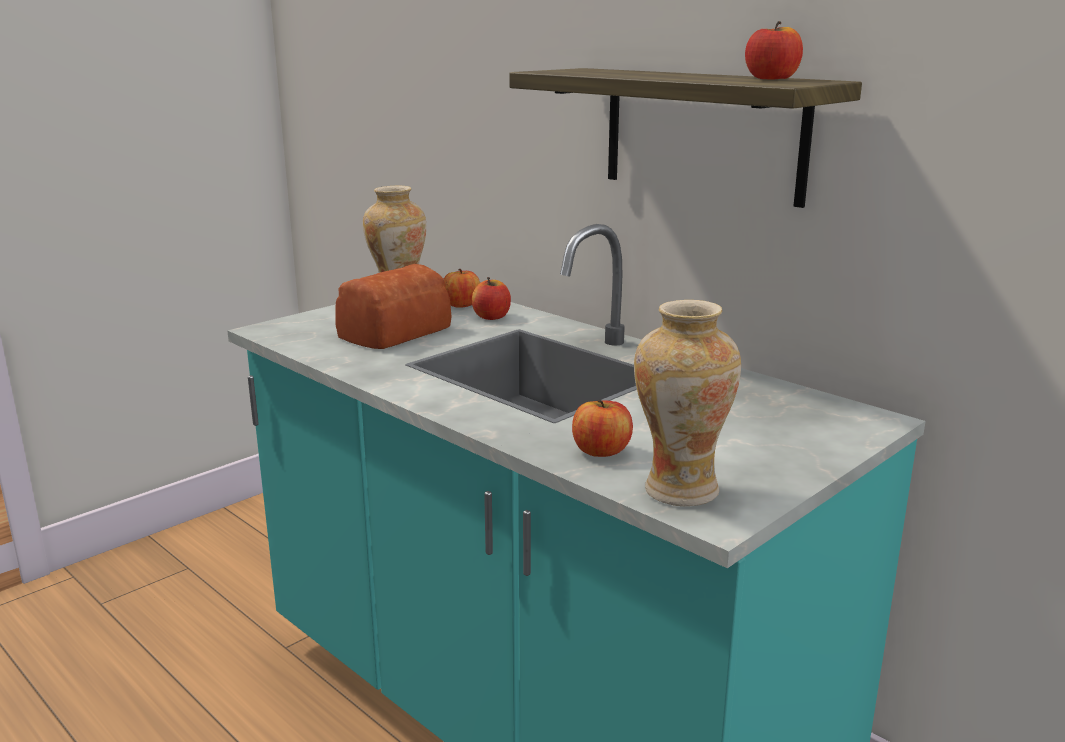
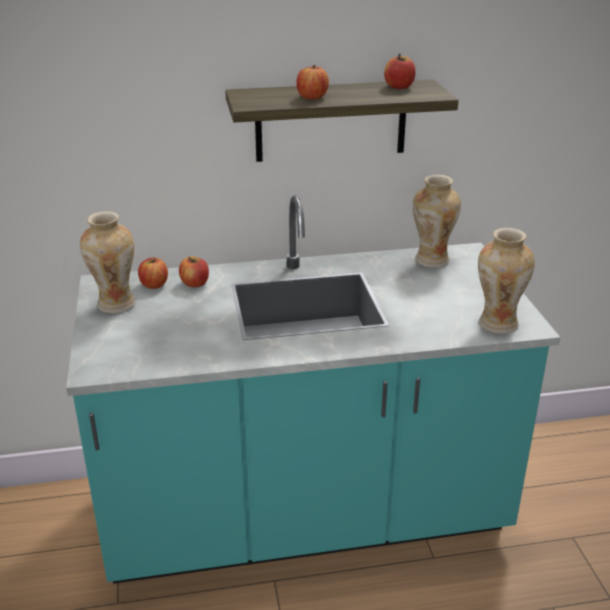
camera: 55 degrees left, 10 degrees up
bread [335,264,452,349] -> none
apple [572,400,633,457] -> apple moved to [296,65,329,100]
none -> vase [413,175,461,268]

